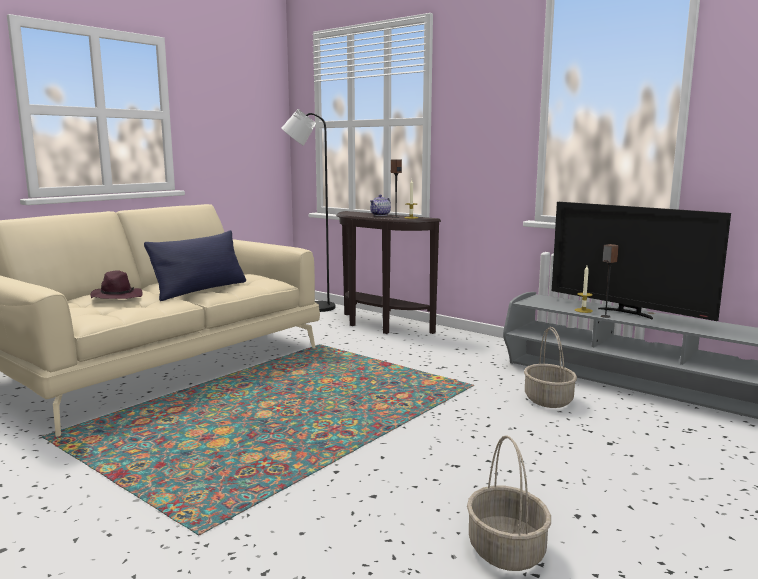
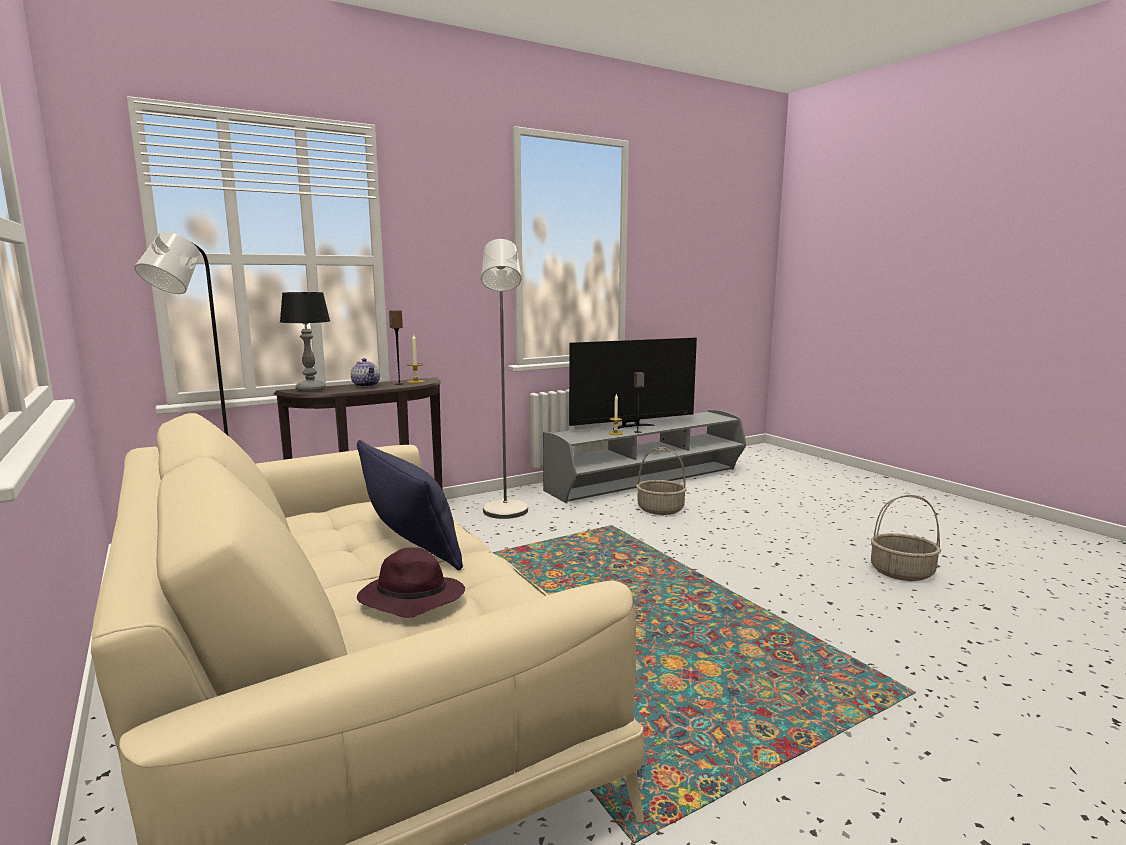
camera: 70 degrees left, 0 degrees up
none -> table lamp [280,292,330,392]
none -> grey floor lamp [481,239,528,519]

